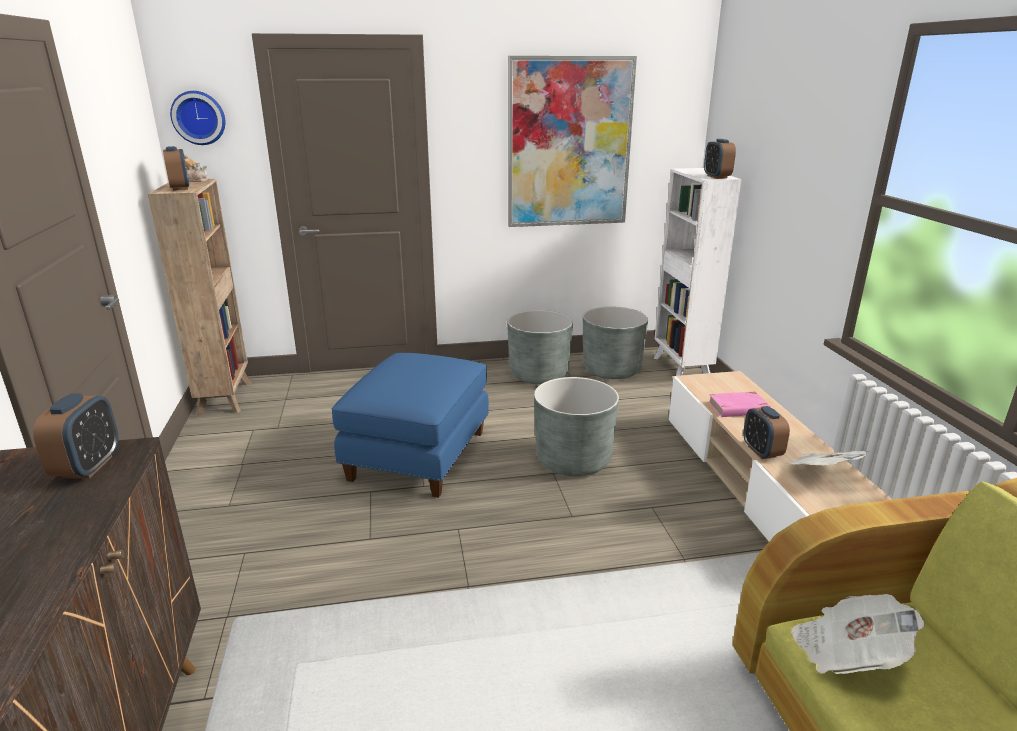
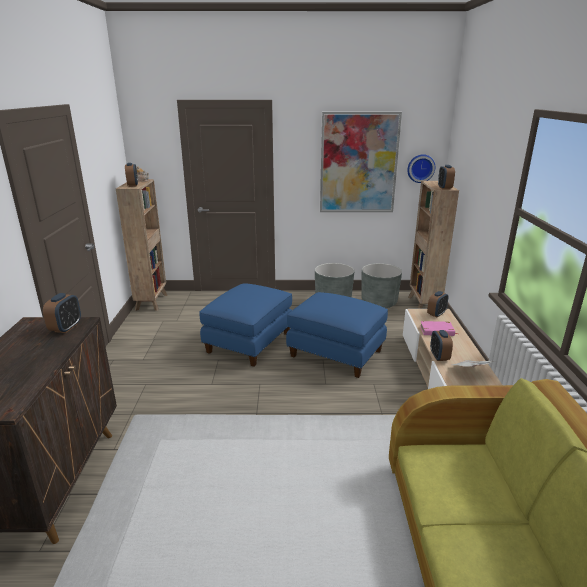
camera: 10 degrees right, 0 degrees up
wall clock [170,91,225,145] -> wall clock moved to [407,154,435,183]
grey planter [534,377,619,476] -> blue ottoman [286,292,388,378]
white bookcase [653,168,741,376] -> brown bookcase [408,181,459,309]
newspaper [791,594,925,674] -> none
none -> alarm clock [427,291,448,317]

